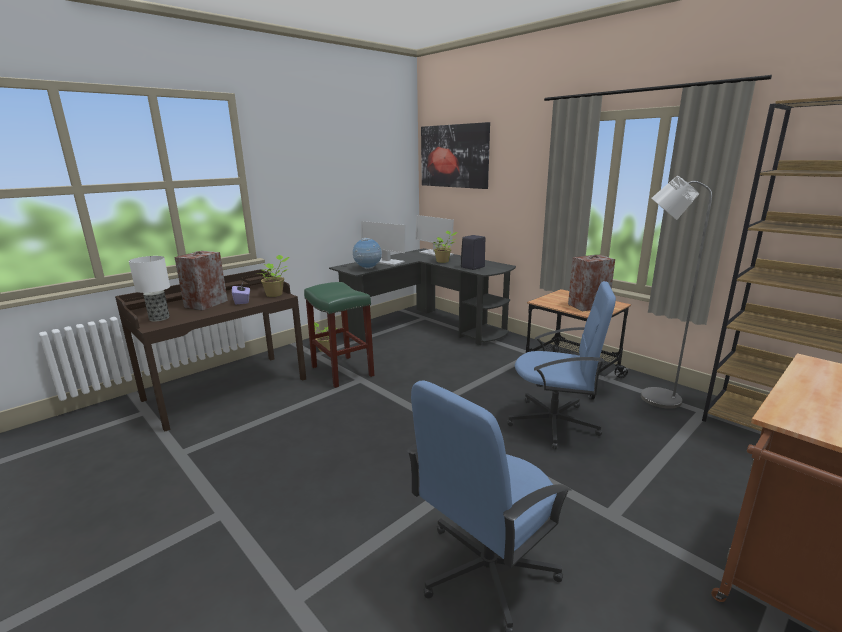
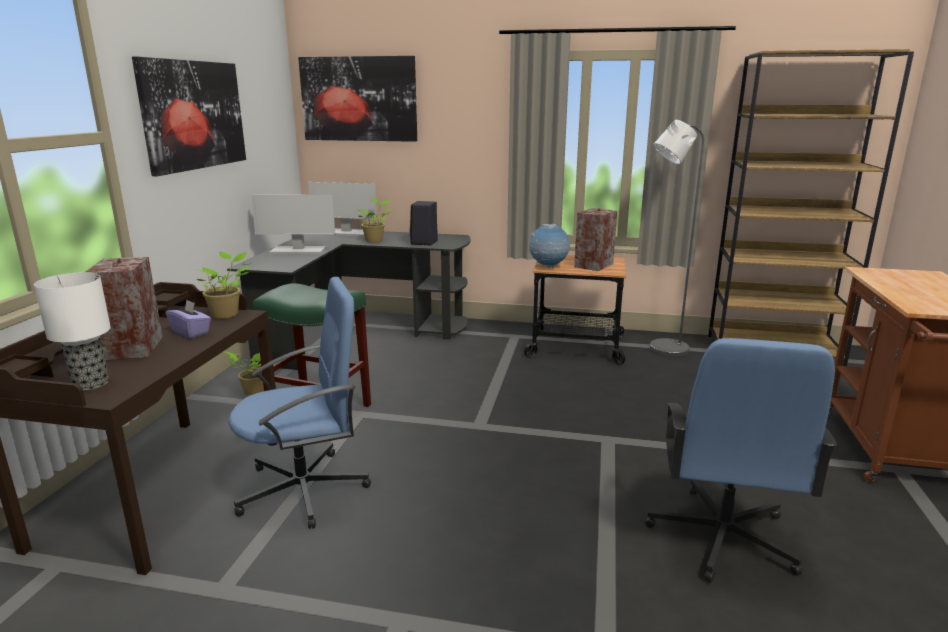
camera: 35 degrees left, 0 degrees up
globe [353,238,382,269] -> globe moved to [529,224,570,267]
blue office chair [507,281,616,449] -> blue office chair moved to [228,277,371,529]
none -> picture [132,57,246,176]

